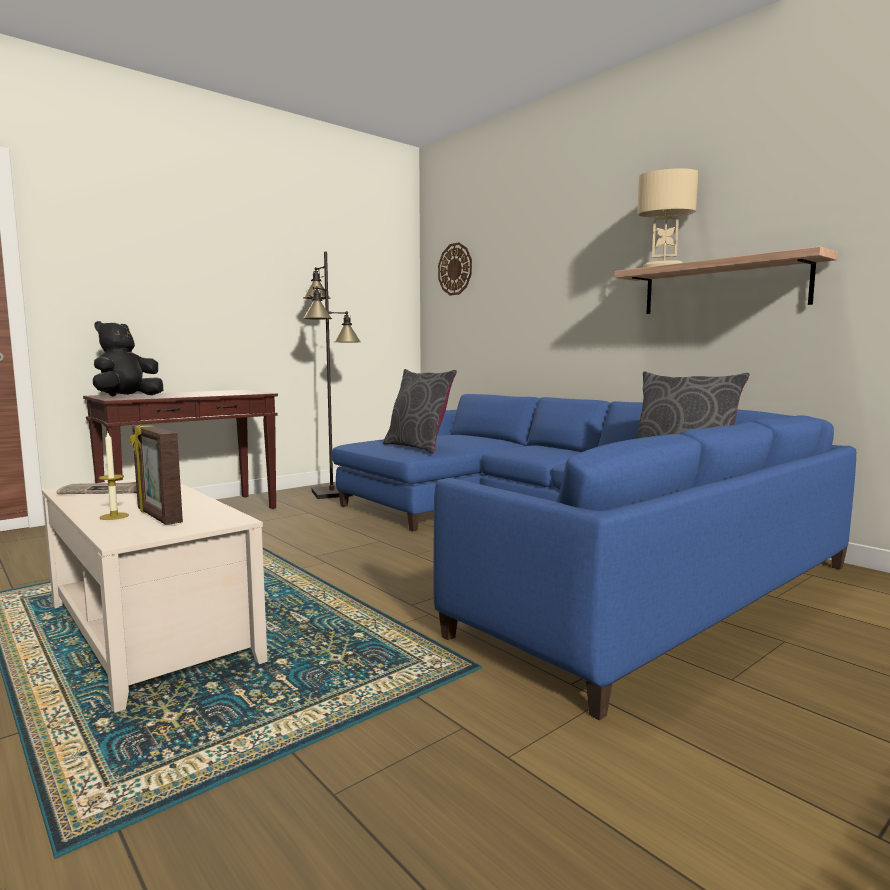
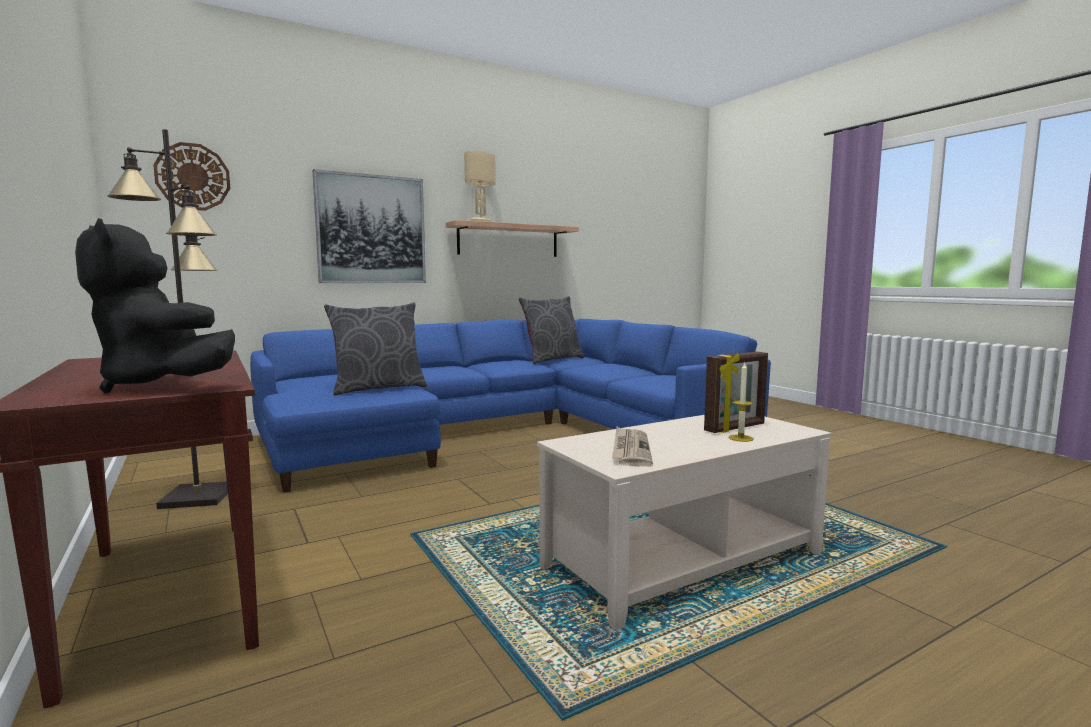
camera: 80 degrees left, 0 degrees up
none -> picture [312,169,426,283]

